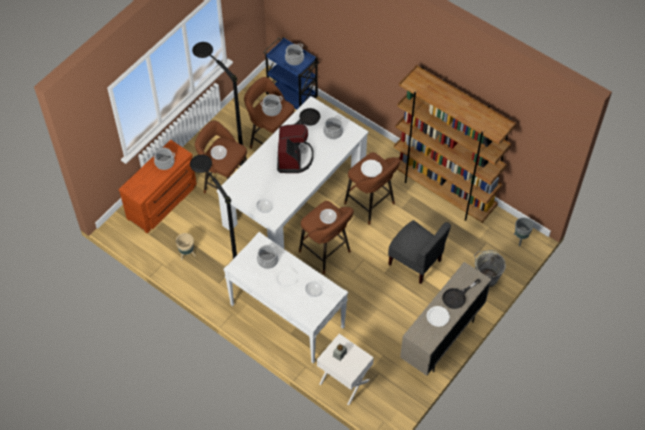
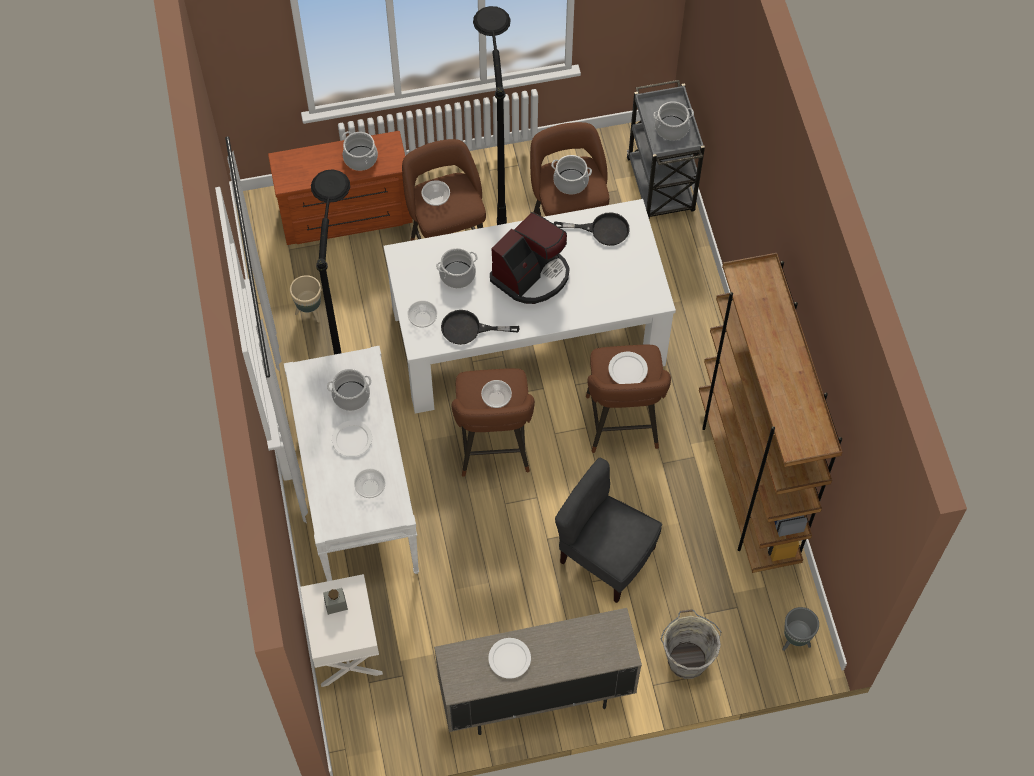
camera: 40 degrees right, 5 degrees up
blue cart [263,37,320,110] -> grey cart [627,80,705,218]
cooking pot [323,116,343,139] -> cooking pot moved to [436,248,478,288]
grey chair [388,220,451,284] -> grey chair turned 135 degrees clockwise [555,458,662,603]
black frying pan [442,279,481,309] -> black frying pan moved to [441,310,519,345]

